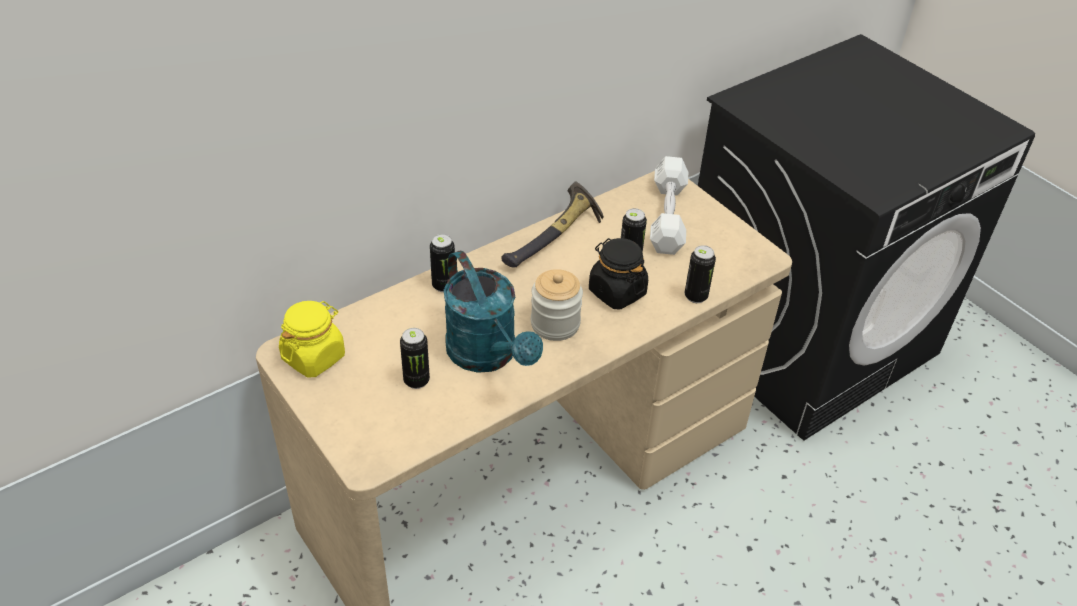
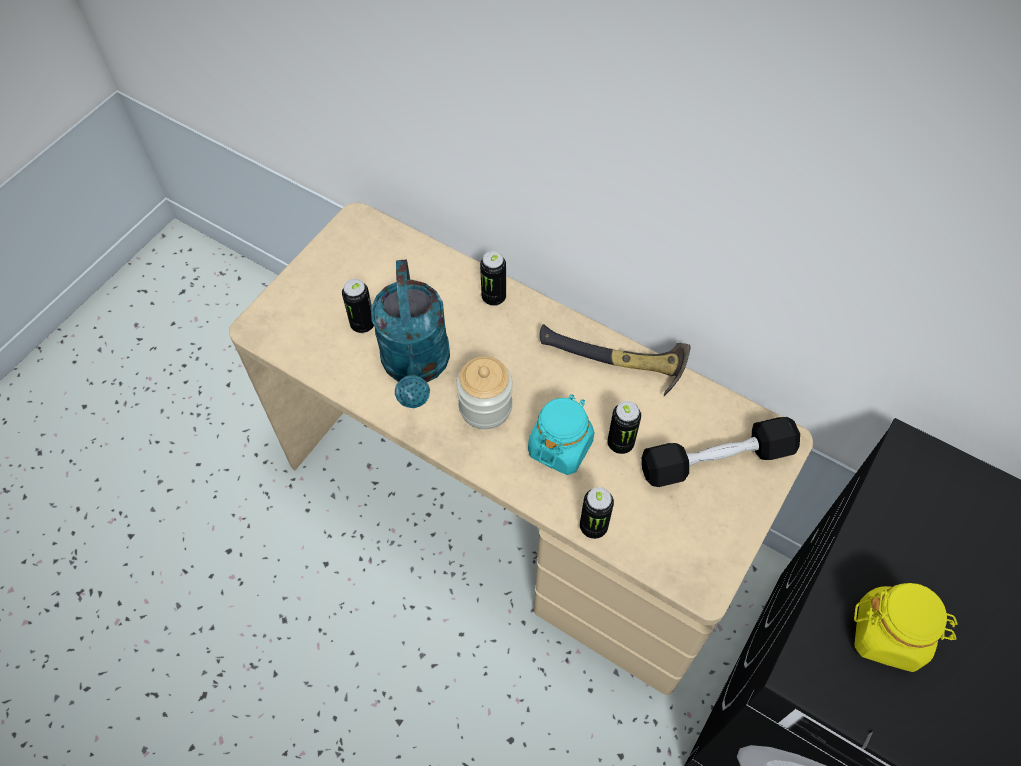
camera: 70 degrees right, 15 degrees up
yellow jar [279,301,345,378] -> yellow jar moved to [854,583,958,672]
turquoise watering can [444,251,543,373] -> turquoise watering can turned 45 degrees counterclockwise [371,259,450,408]
black jar [589,238,648,310] -> turquoise jar [528,394,595,475]
white dumbbell [650,156,688,255] -> black dumbbell [641,417,800,487]

